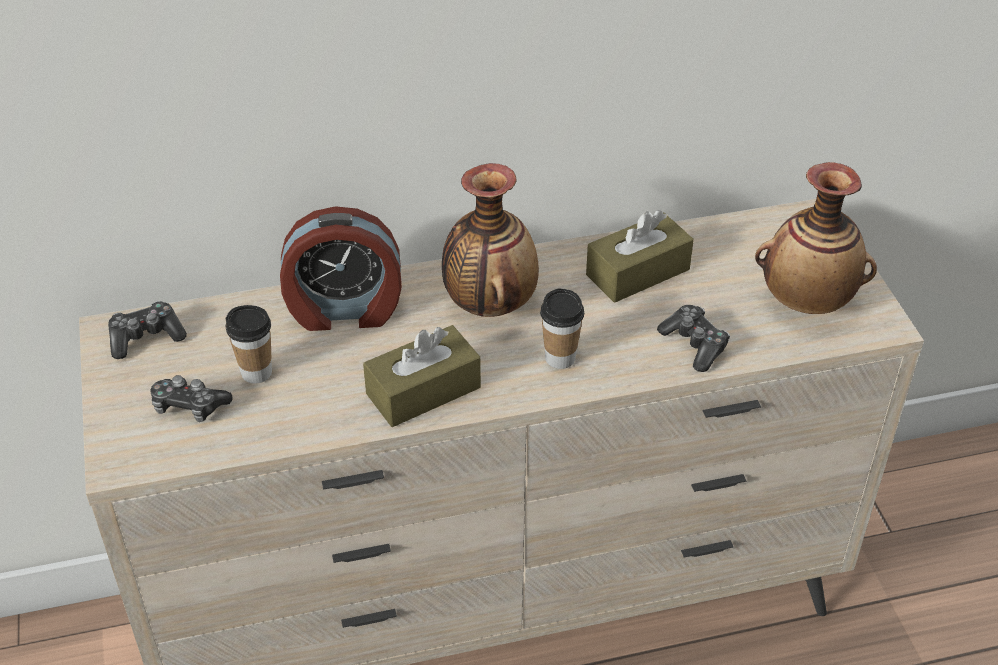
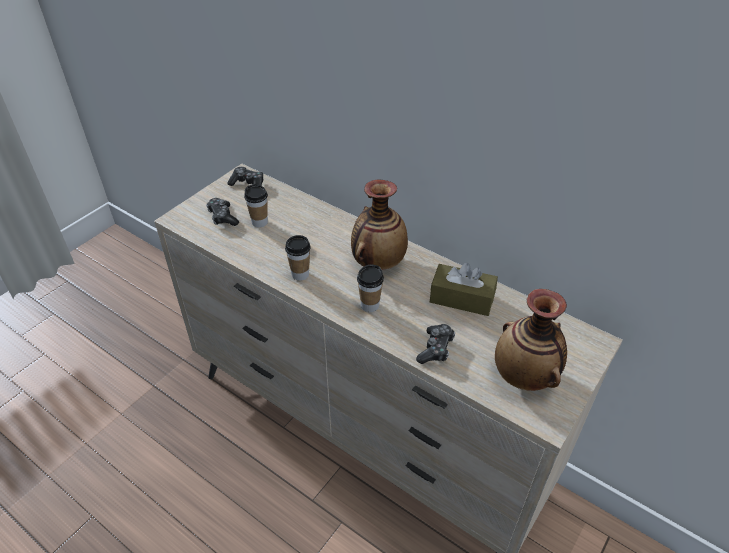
camera: 50 degrees right, 0 degrees up
alarm clock [280,206,402,331] -> none
brown tissue box [363,325,481,427] -> cup [285,235,311,281]

